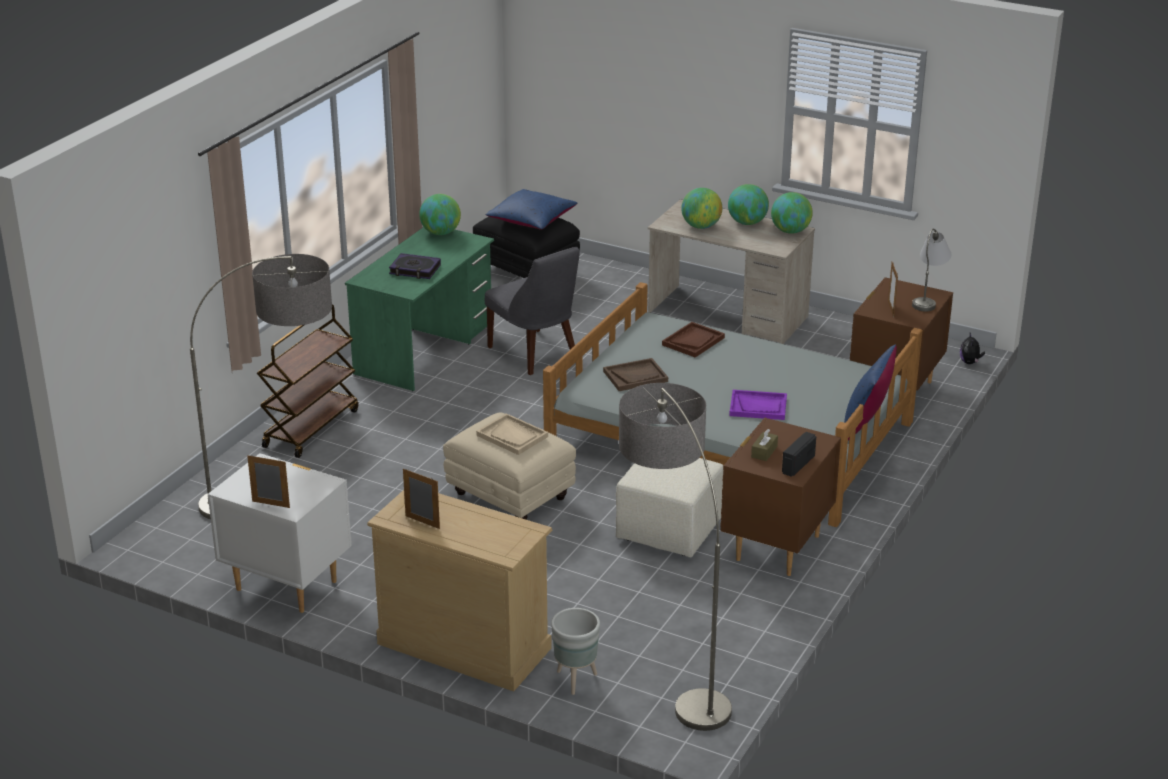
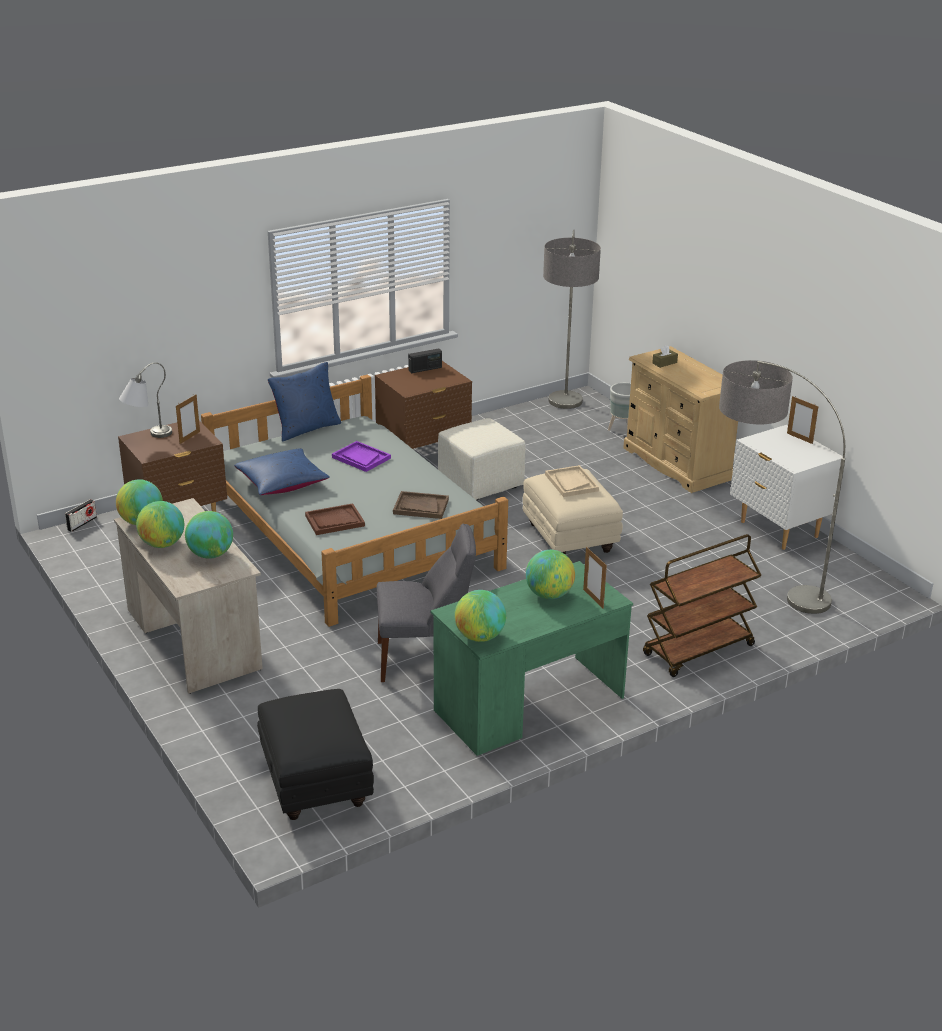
camera: 150 degrees left, 0 degrees up
book [389,253,441,279] -> globe [526,550,575,599]
picture frame [403,469,440,529] -> picture frame moved to [583,547,607,609]
grey chair [485,247,579,375] -> grey chair turned 90 degrees clockwise [377,523,476,682]
blue pillow [486,189,577,230] -> blue pillow moved to [234,448,330,495]
brown tissue box [751,429,778,461] -> brown tissue box moved to [652,345,678,368]
plush toy [960,333,985,364] -> radio [65,499,97,532]

